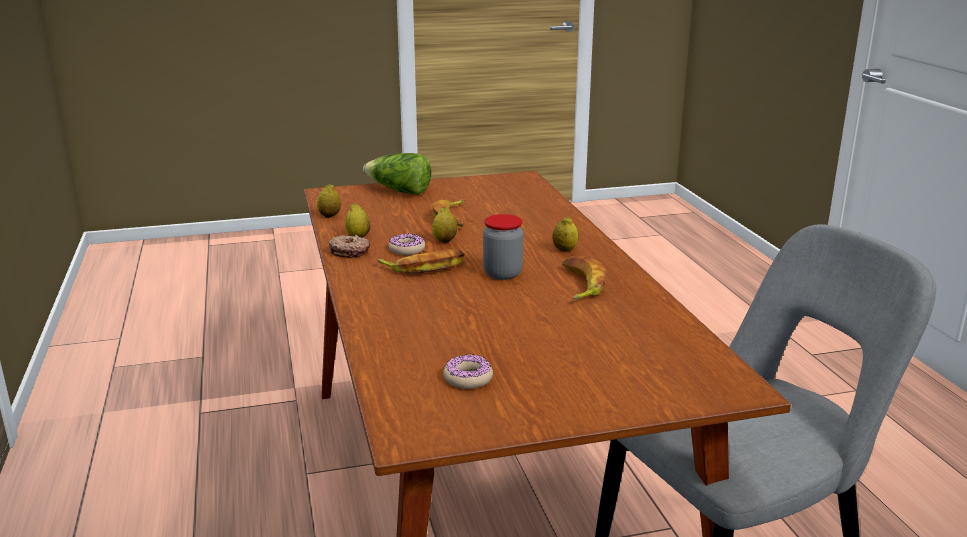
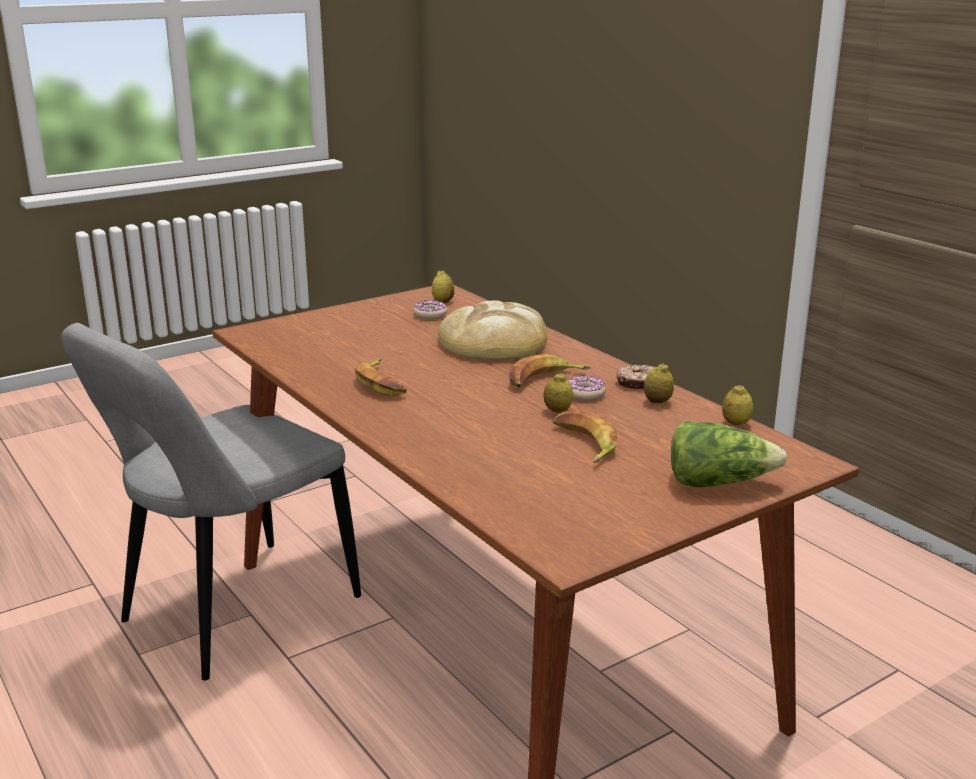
camera: 160 degrees right, 0 degrees up
jar [483,214,524,280] -> none
lemon [552,216,578,251] -> lemon moved to [432,270,454,303]
none -> bread [438,300,547,360]

